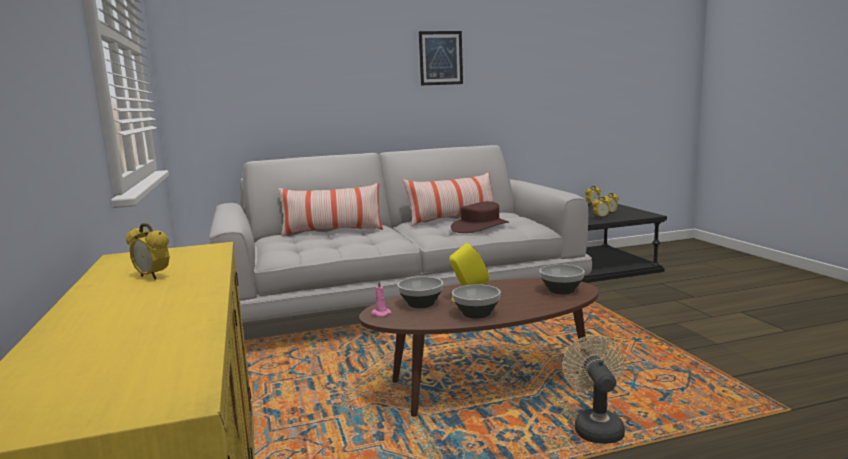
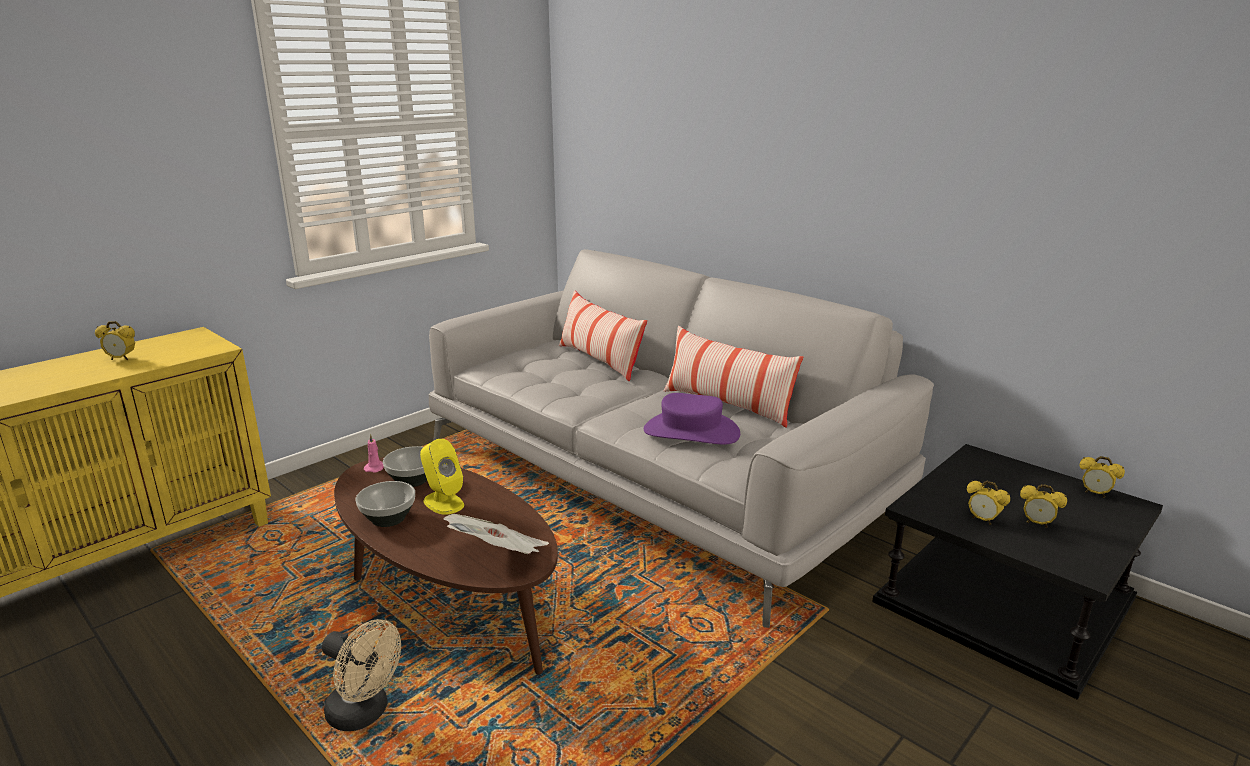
camera: 60 degrees right, 10 degrees up
alarm clock [126,223,170,280] -> alarm clock turned 90 degrees counterclockwise [95,321,135,360]
picture [419,31,463,86] -> none
brown hat [451,201,509,233] -> purple hat [644,393,740,444]
bowl [539,264,585,294] -> newspaper [443,514,549,554]
beige fan [562,335,625,444] -> beige fan turned 60 degrees clockwise [322,619,401,731]

